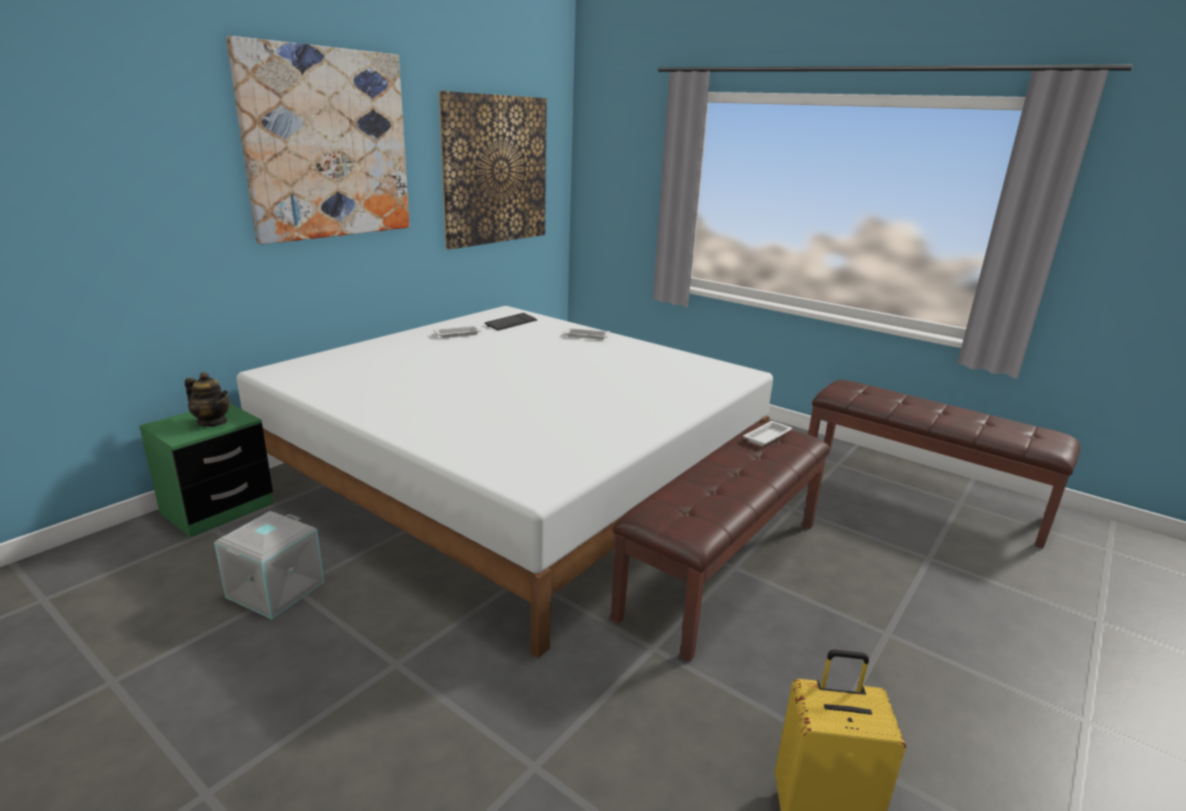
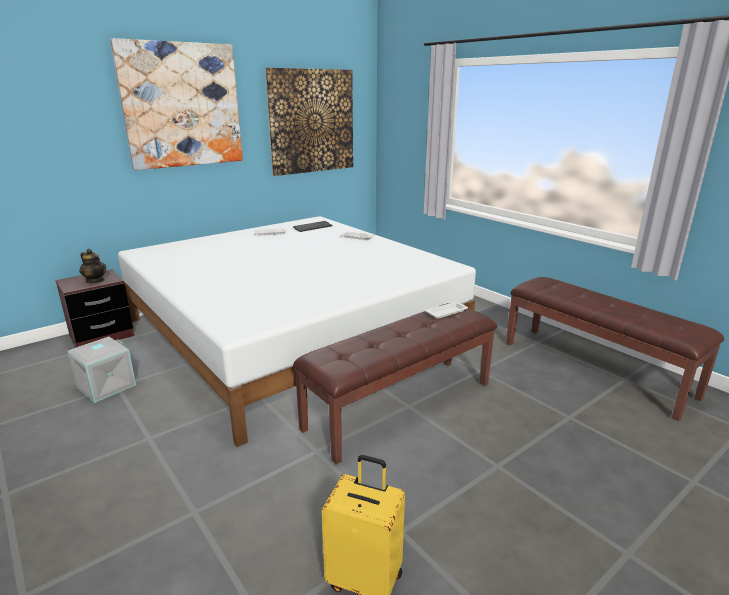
camera: 15 degrees right, 0 degrees up
green nightstand [139,403,273,537] -> brown nightstand [56,269,134,348]

